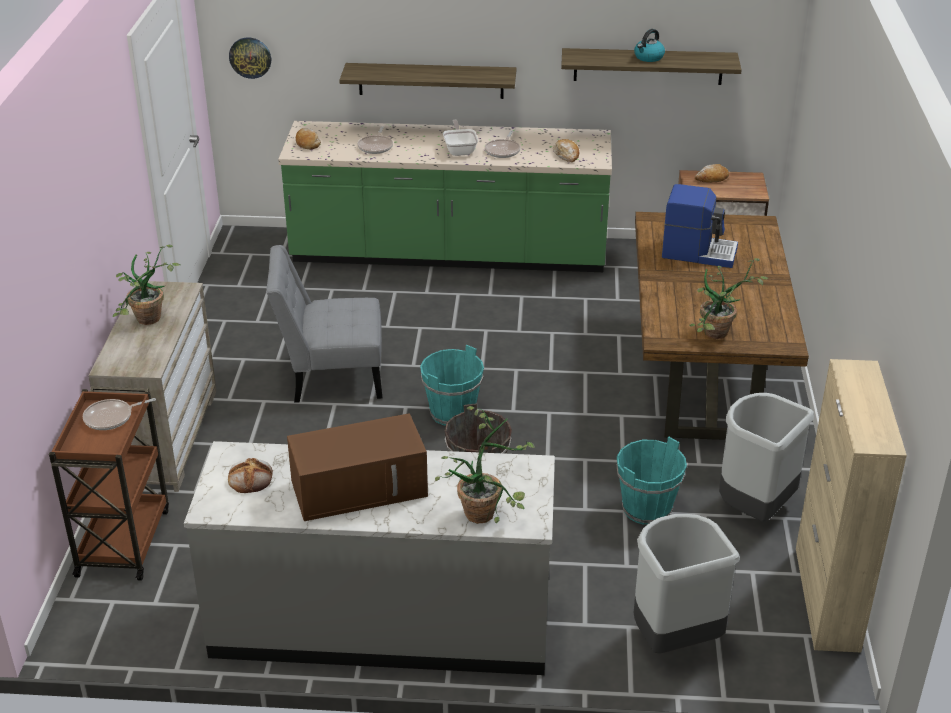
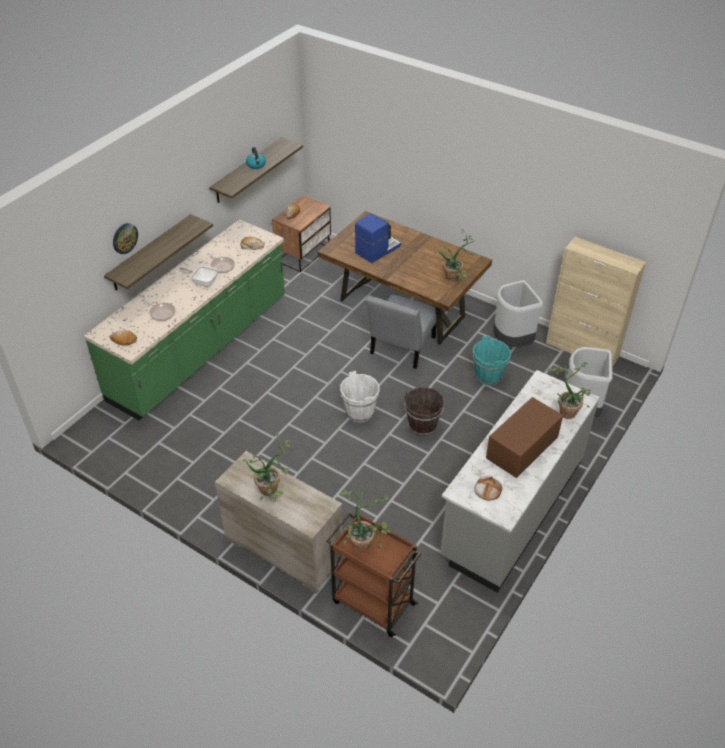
camera: 60 degrees left, 10 degrees up
frying pan [83,398,156,430] -> potted plant [340,488,392,552]
wall clock [229,37,271,79] -> wall clock moved to [113,223,138,254]
grey chair [266,245,383,403] -> grey chair moved to [366,295,437,369]
brown microwave [287,413,428,521] -> brown microwave turned 150 degrees counterclockwise [486,397,563,478]
turquoise bucket [420,345,484,426] -> white bucket [340,371,379,422]

